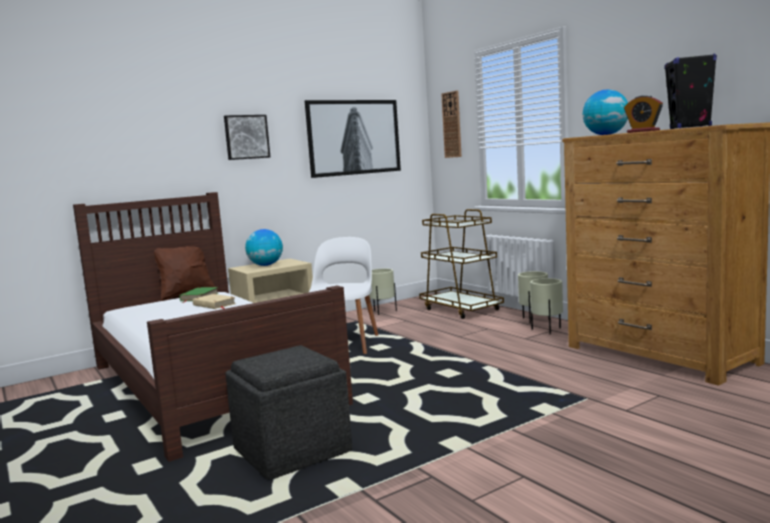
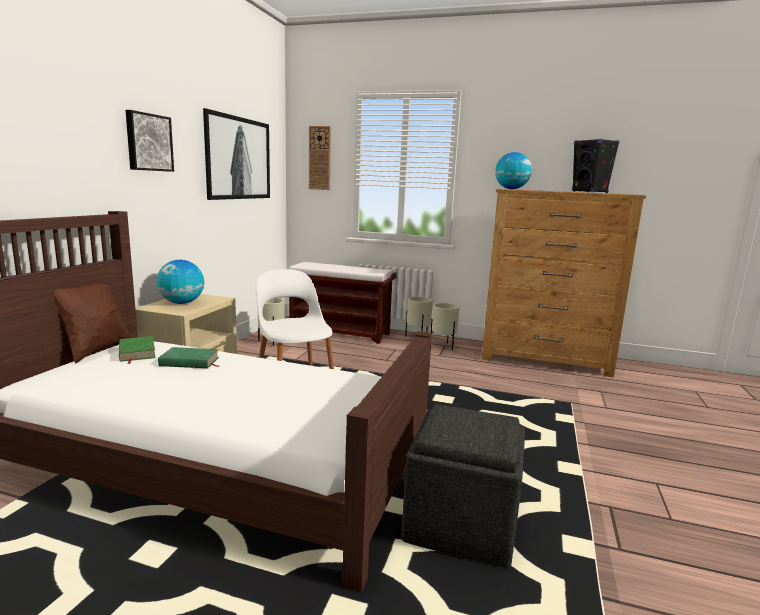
camera: 40 degrees left, 5 degrees up
beige book [193,294,236,309] -> green book [158,347,219,368]
brown cart [419,209,504,319] -> brown bench [289,262,396,344]
alarm clock [624,95,663,133] -> none

